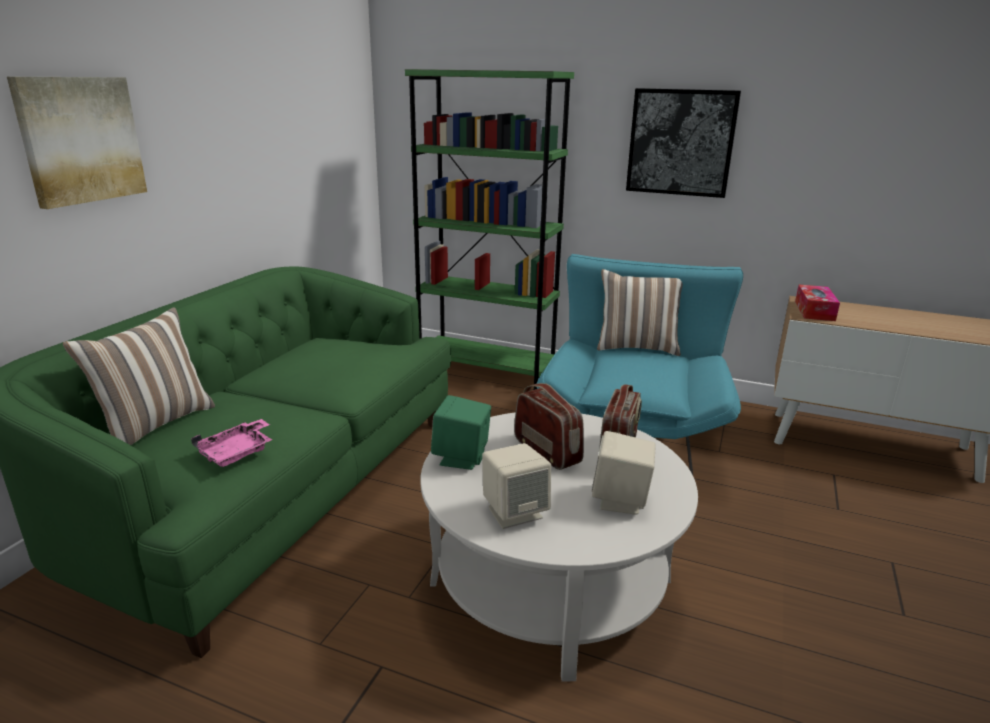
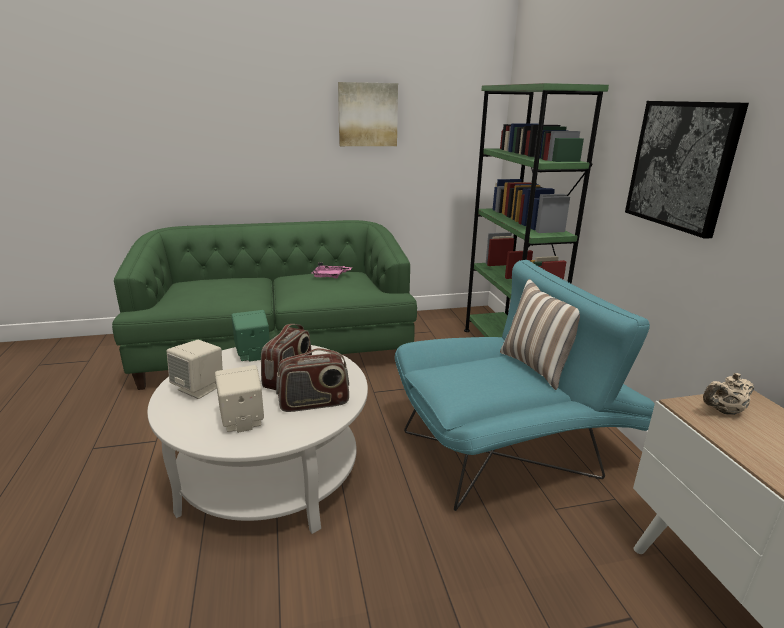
camera: 55 degrees right, 0 degrees up
picture [7,77,147,209] -> picture moved to [338,82,398,146]
pillow [63,307,215,445] -> none
pink tray [191,419,272,467] -> pink tray moved to [311,263,352,278]
tissue box [795,285,840,321] -> beige teapot [703,373,754,415]

